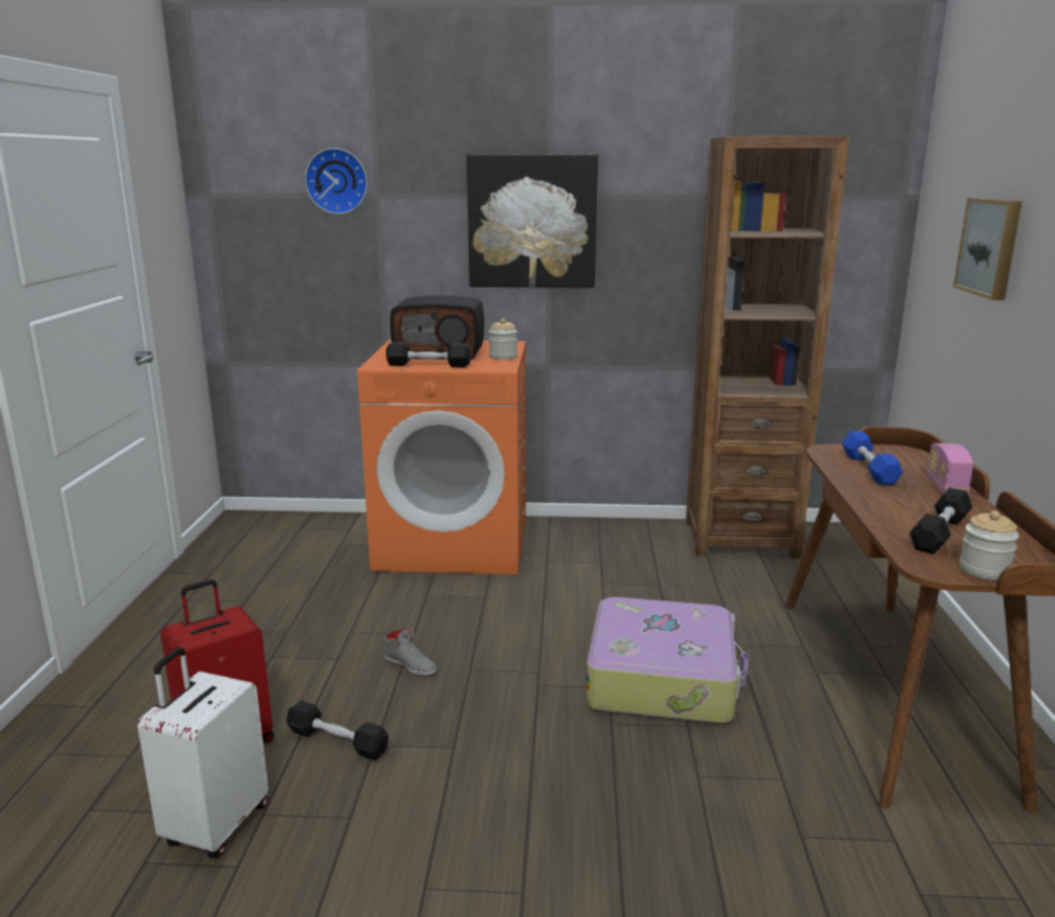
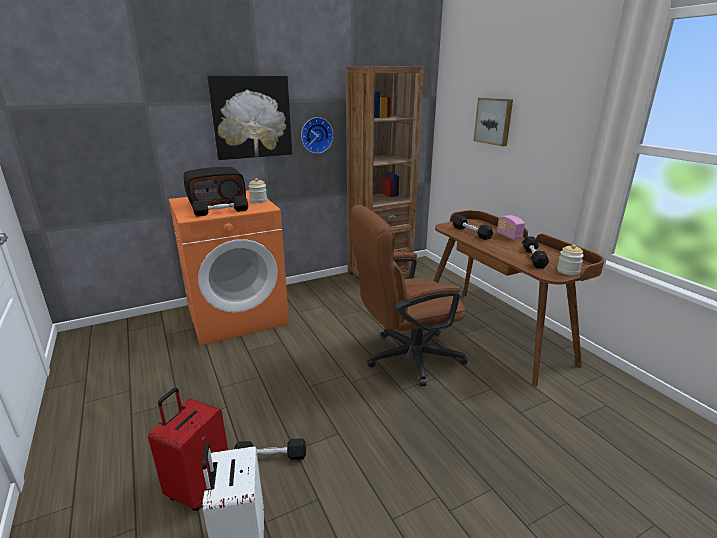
camera: 30 degrees left, 5 degrees up
wall clock [305,148,367,214] -> wall clock moved to [301,117,334,154]
grey shoe [384,628,437,676] -> none
suitcase [586,597,749,724] -> brown office chair [349,205,468,386]
blue dumbbell [842,431,903,485] -> black dumbbell [453,215,493,240]

